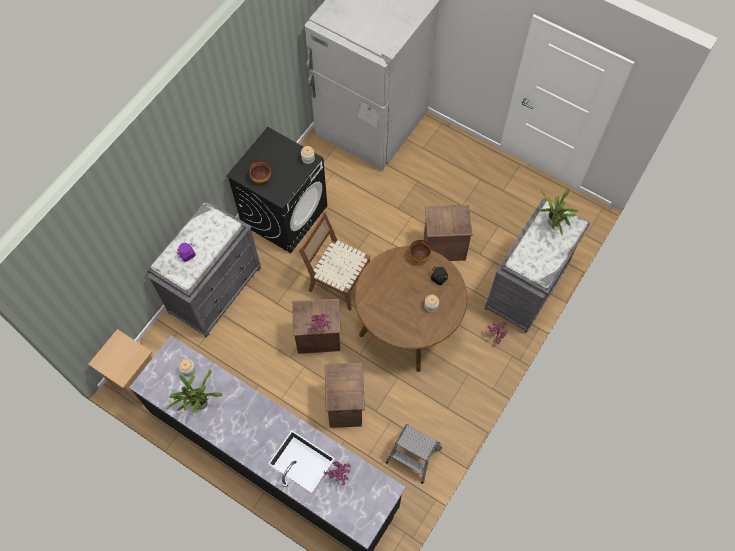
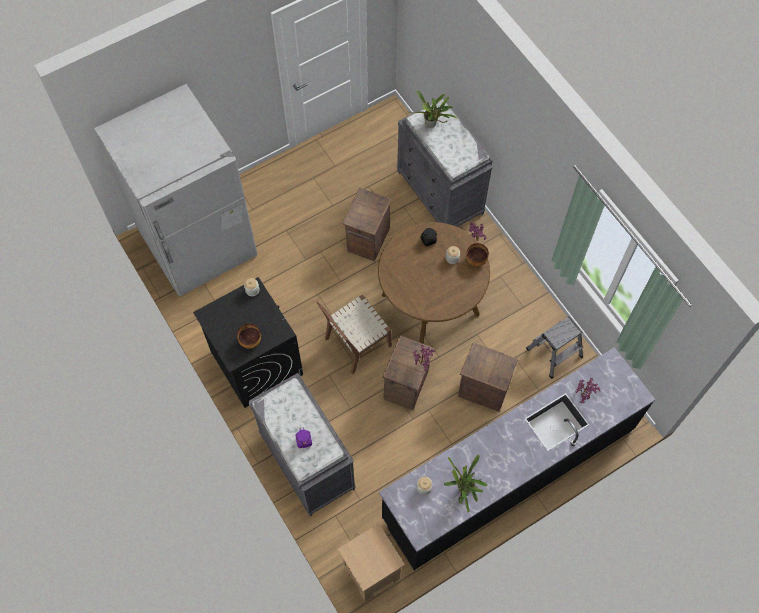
camera: 65 degrees left, 0 degrees up
bowl [409,240,431,263] -> bowl moved to [466,243,489,266]

